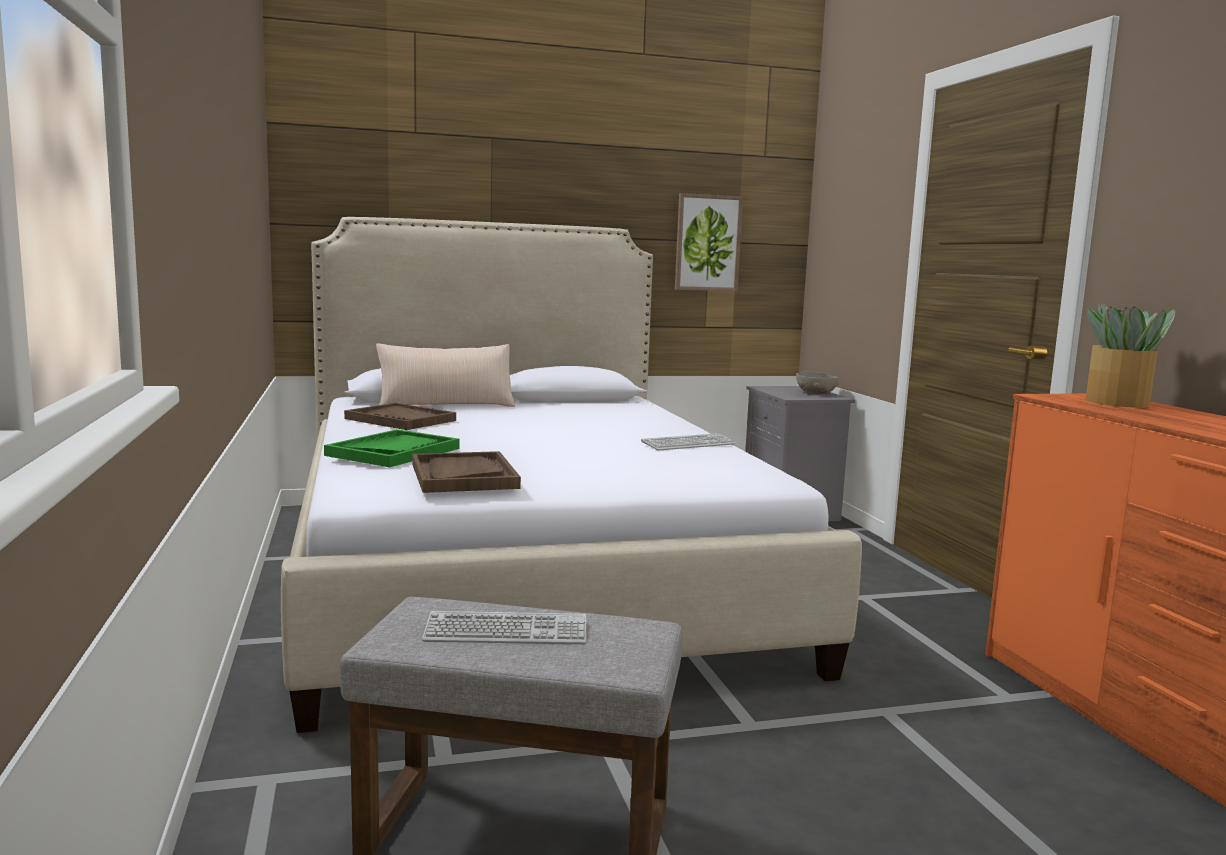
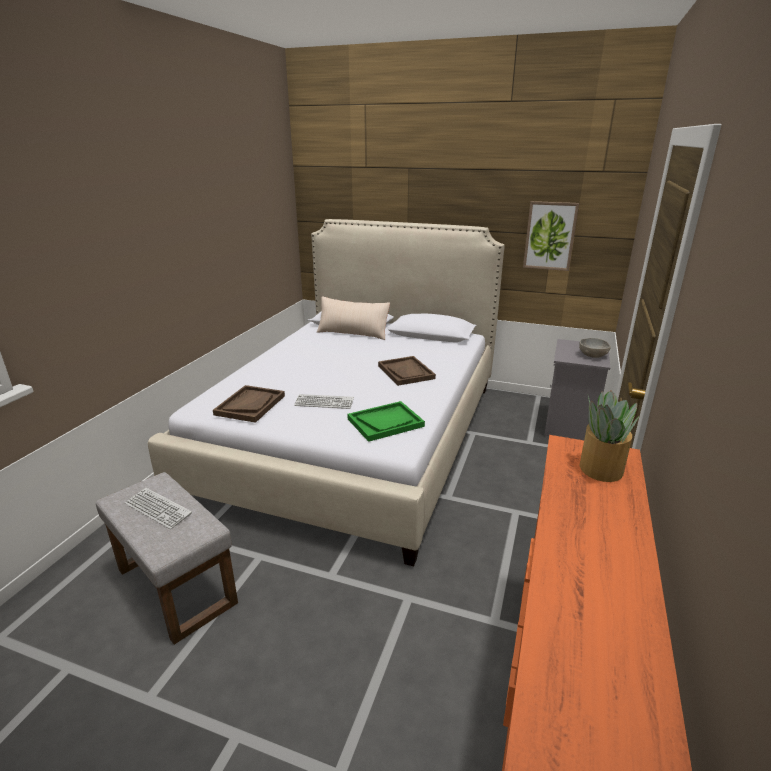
camera: 35 degrees right, 15 degrees up
green tray [324,429,459,467] -> green tray moved to [347,401,425,442]
brown tray [344,403,456,430] -> brown tray moved to [378,356,436,386]
keyboard [641,433,736,451] -> keyboard moved to [294,394,354,409]

